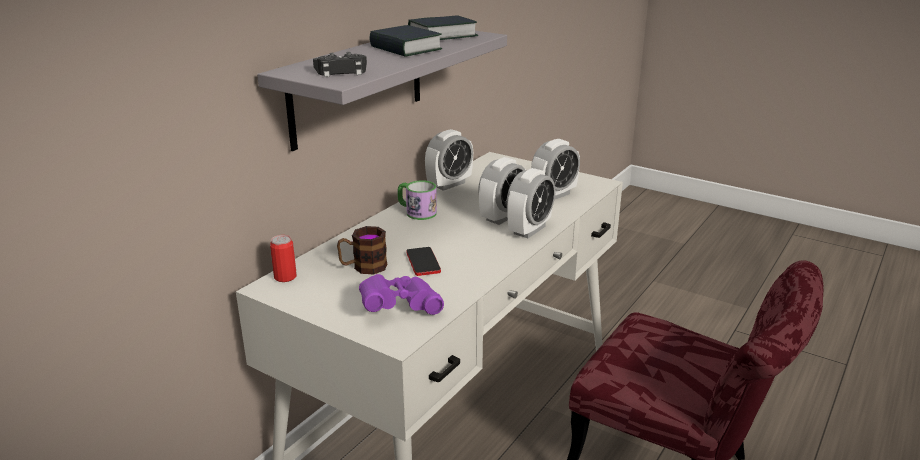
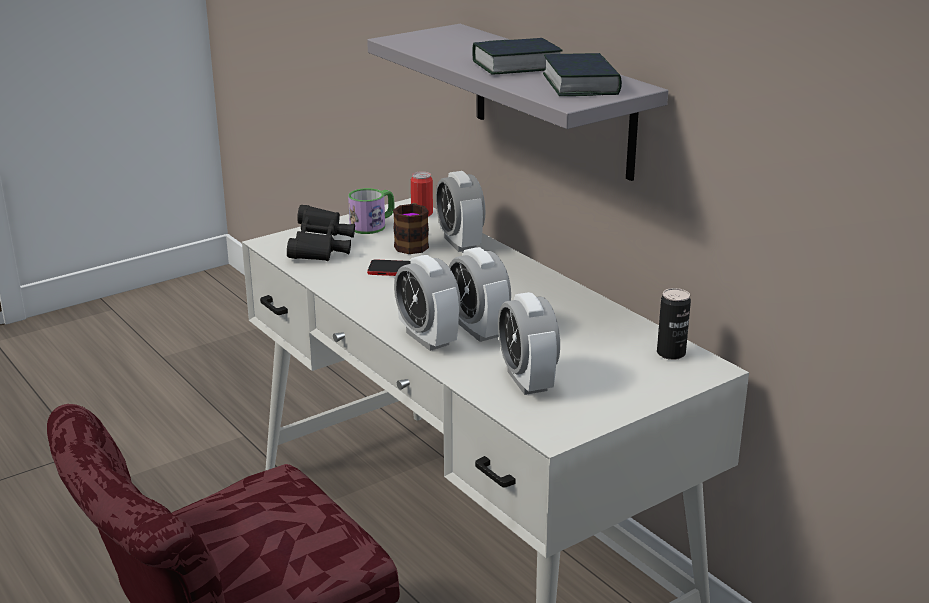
camera: 110 degrees right, 0 degrees up
black game controller [313,52,367,77] -> none
purple binoculars [359,274,444,315] -> black binoculars [287,205,355,261]
mug [397,180,437,220] -> mug moved to [348,188,395,234]
alarm clock [425,129,473,191] -> alarm clock moved to [436,171,485,252]
none -> can [657,288,691,360]

